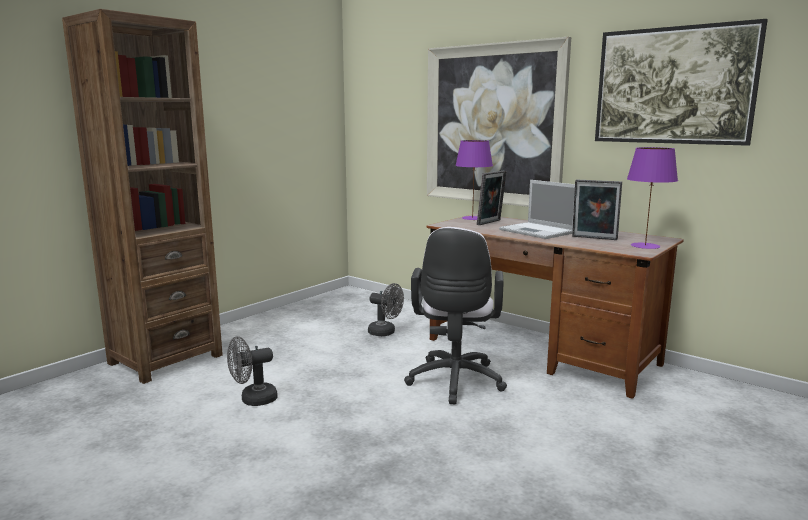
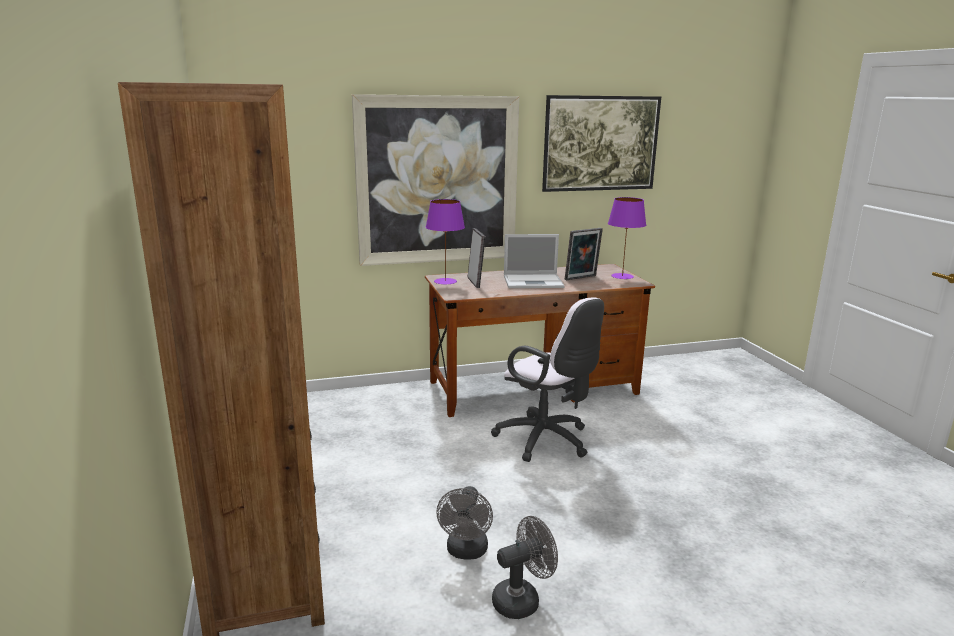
camera: 55 degrees left, 5 degrees up
grey fan [368,283,404,336] -> grey fan moved to [492,516,558,619]

